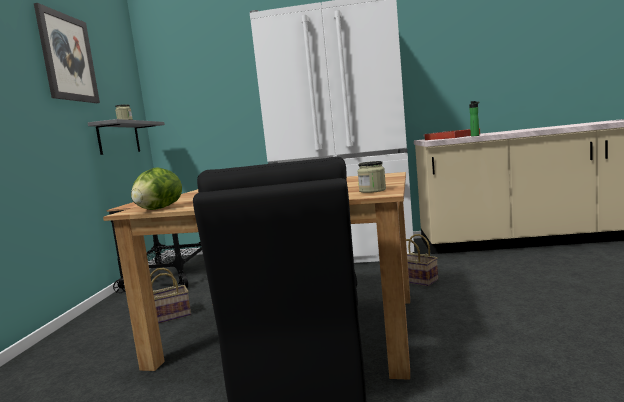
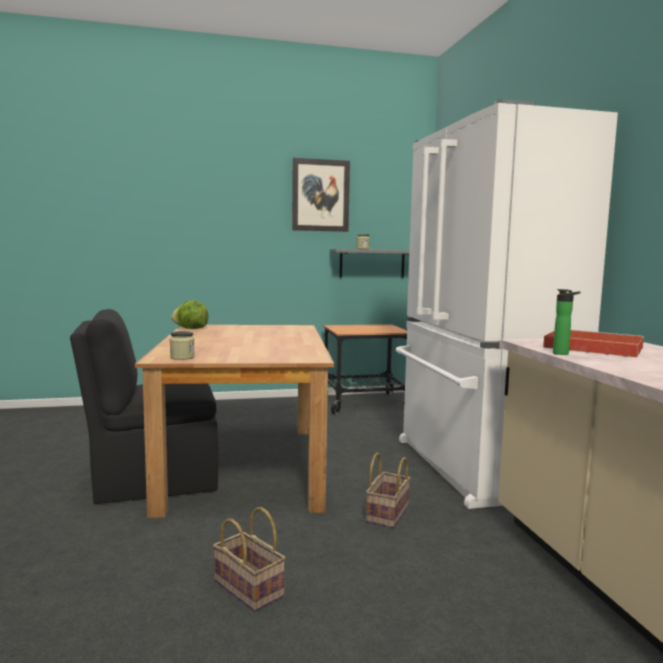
camera: 70 degrees right, 0 degrees up
basket [150,268,191,324] -> basket moved to [213,507,286,612]

